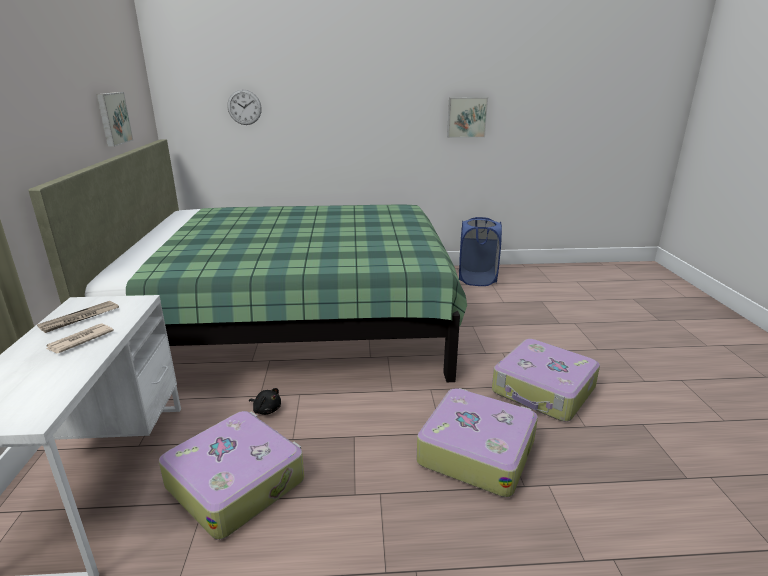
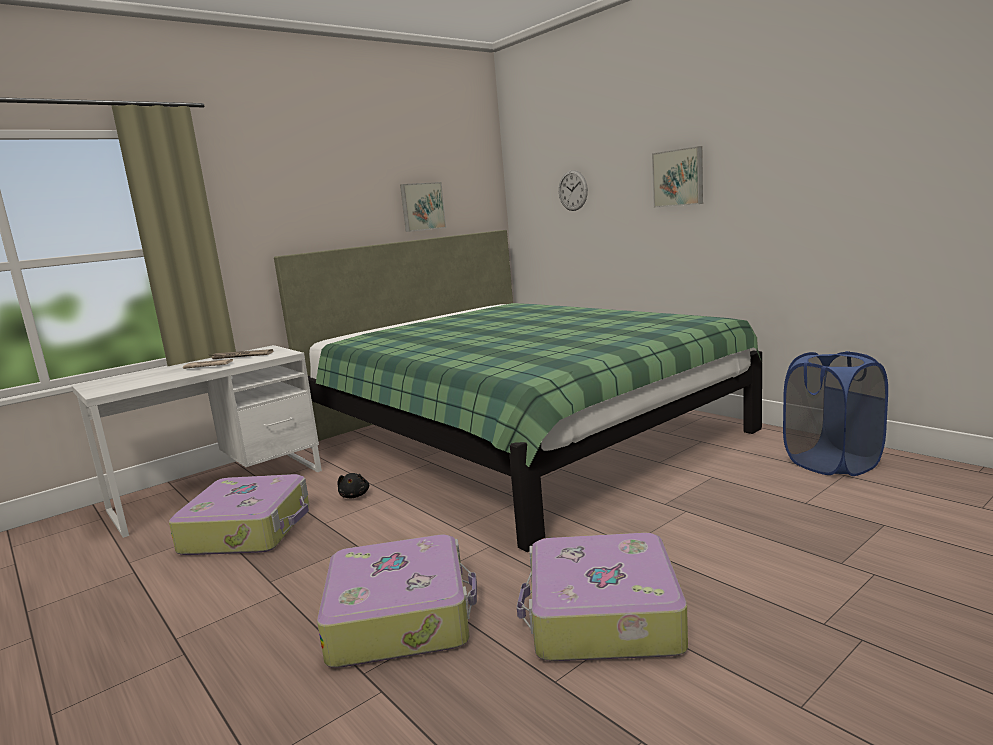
camera: 55 degrees right, 10 degrees down
picture [447,97,488,138] -> picture moved to [652,146,703,208]

